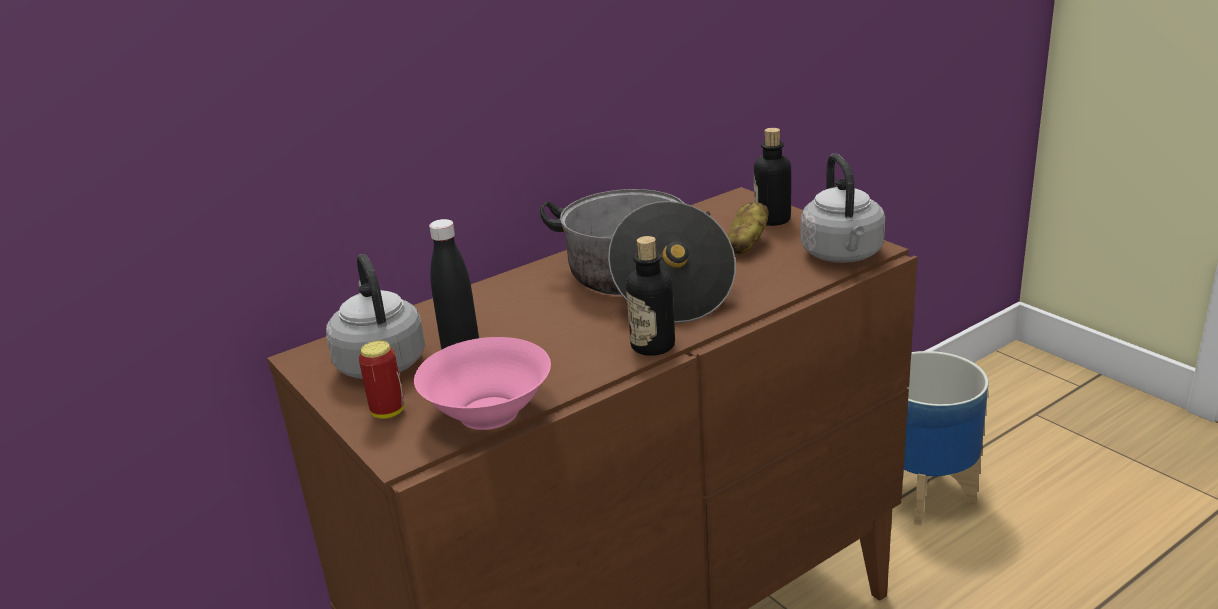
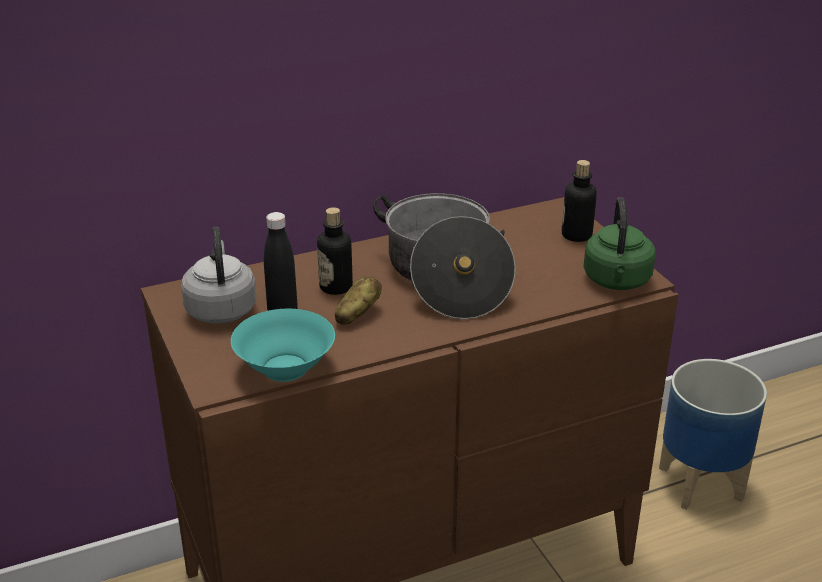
camera: 10 degrees right, 5 degrees up
can [359,341,405,419] -> none
pink bowl [414,337,551,430] -> turquoise bowl [231,309,335,382]
bottle [626,236,675,356] -> bottle moved to [317,207,353,295]
potato [728,202,769,255] -> potato moved to [335,276,382,325]
grey kettle [800,153,885,263] -> green kettle [584,197,656,290]

